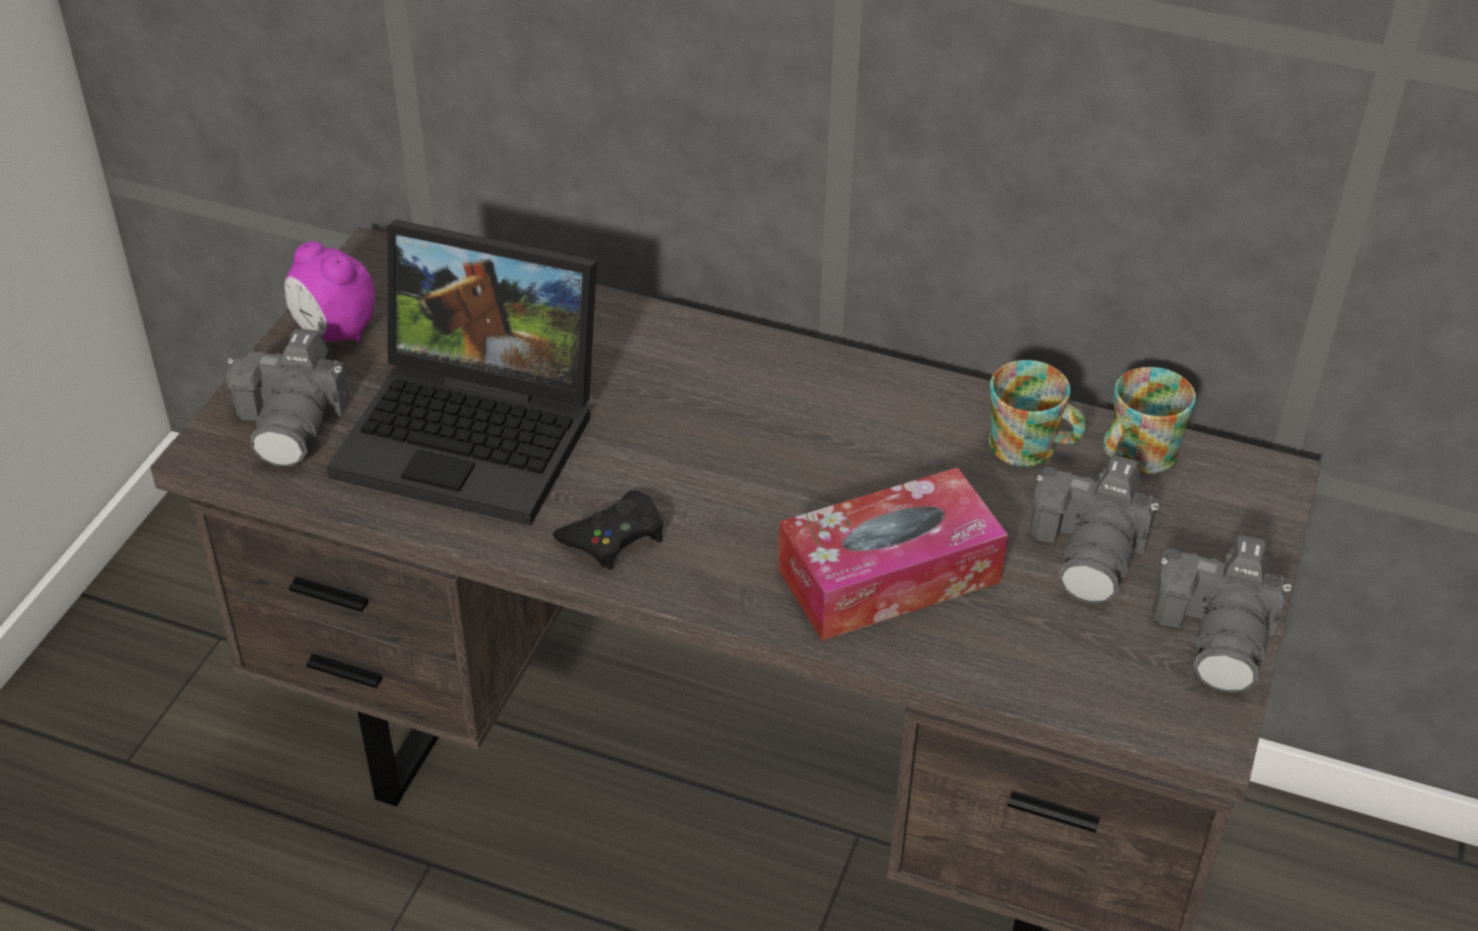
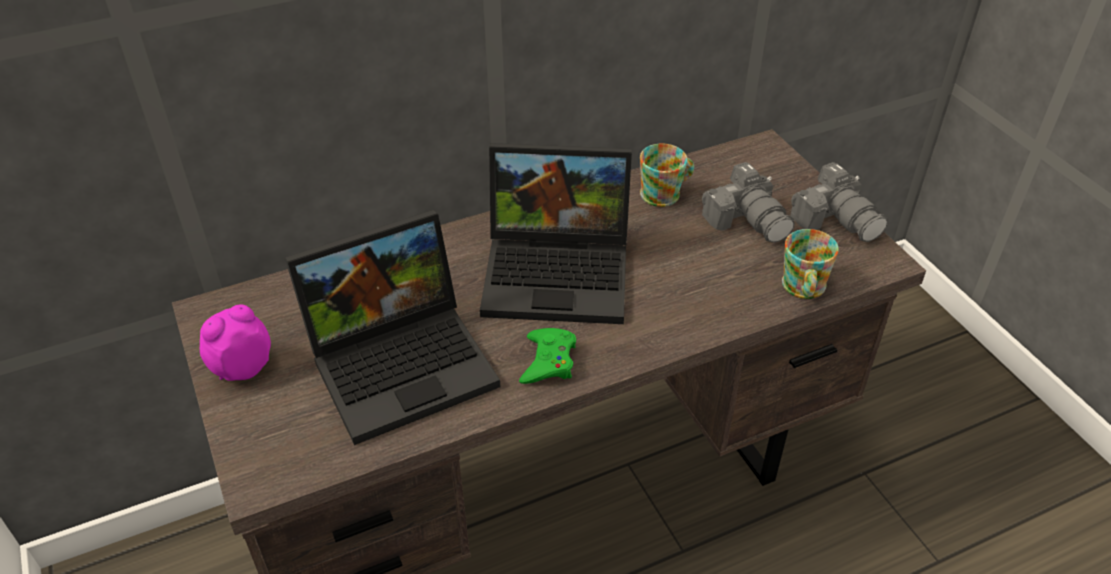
camera: 45 degrees left, 0 degrees up
camera [226,329,349,466] -> none
alarm clock [285,241,375,342] -> alarm clock turned 150 degrees clockwise [200,304,271,381]
black game controller [553,490,663,570] -> green game controller [519,328,576,384]
tissue box [778,467,1008,641] -> none
mug [1103,367,1196,474] -> mug moved to [782,229,839,299]
none -> laptop [480,143,632,324]

